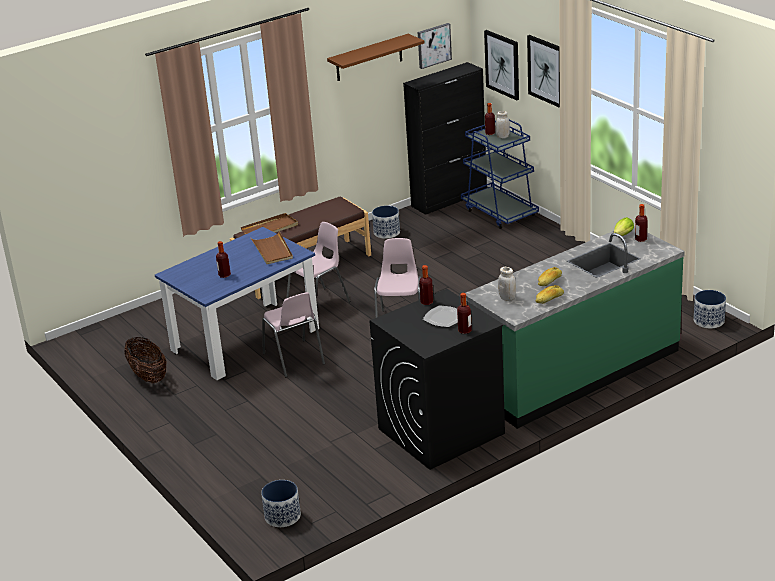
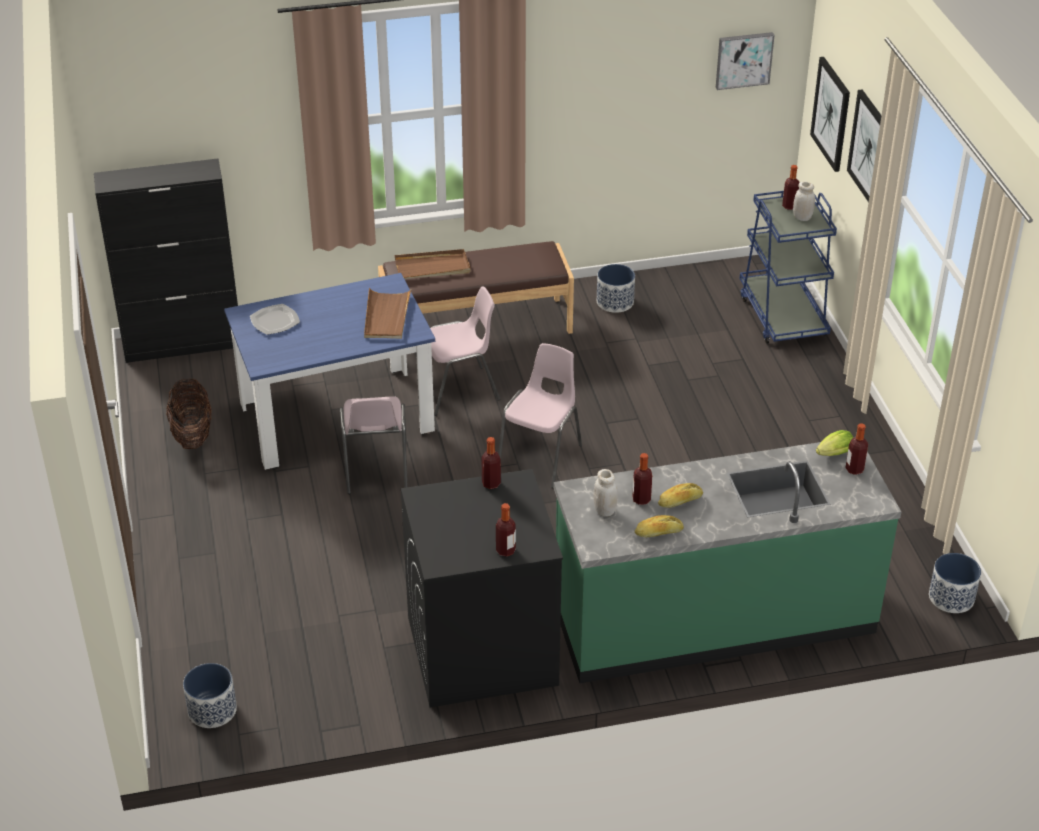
camera: 20 degrees right, 10 degrees up
bottle [216,241,231,278] -> bottle moved to [633,453,652,505]
brown shelf [327,34,424,81] -> none
black cabinet [403,62,487,215] -> black cabinet moved to [94,159,238,363]
plate [423,305,458,327] -> plate moved to [250,304,300,335]

